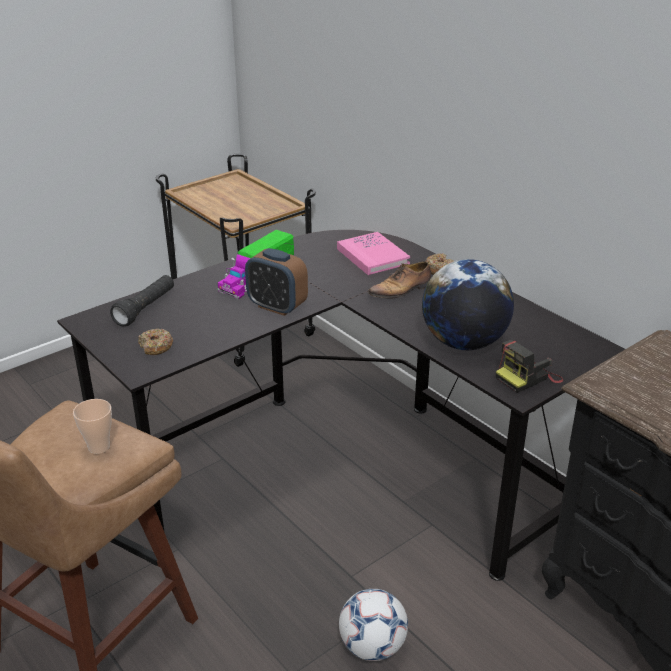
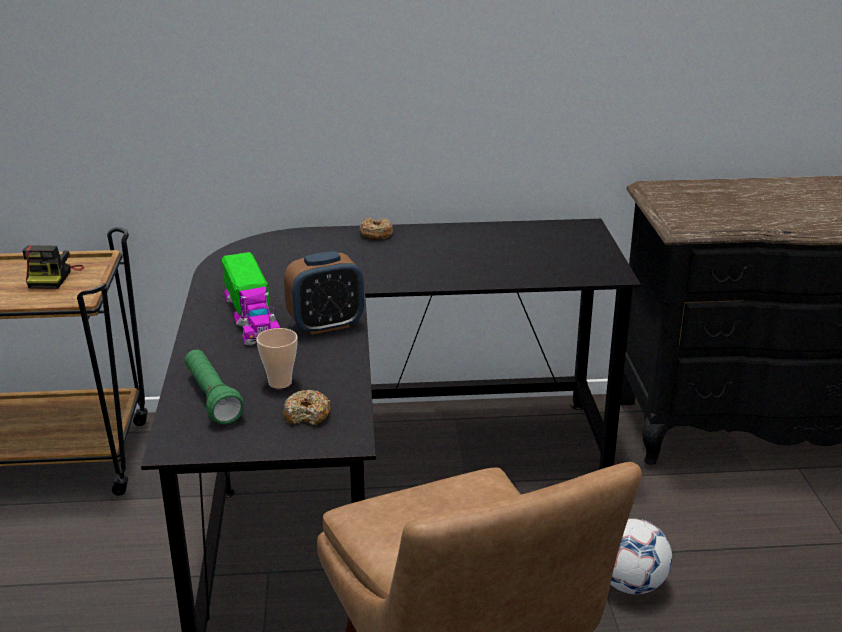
camera: 55 degrees left, 5 degrees down
cup [73,399,112,454] -> cup moved to [256,328,298,389]
black flashlight [110,275,174,326] -> green flashlight [185,350,244,424]
pink book [337,232,410,275] -> none
shoe [368,261,431,299] -> none
globe [422,259,514,350] -> none
camera [496,340,563,393] -> camera moved to [22,245,84,289]

